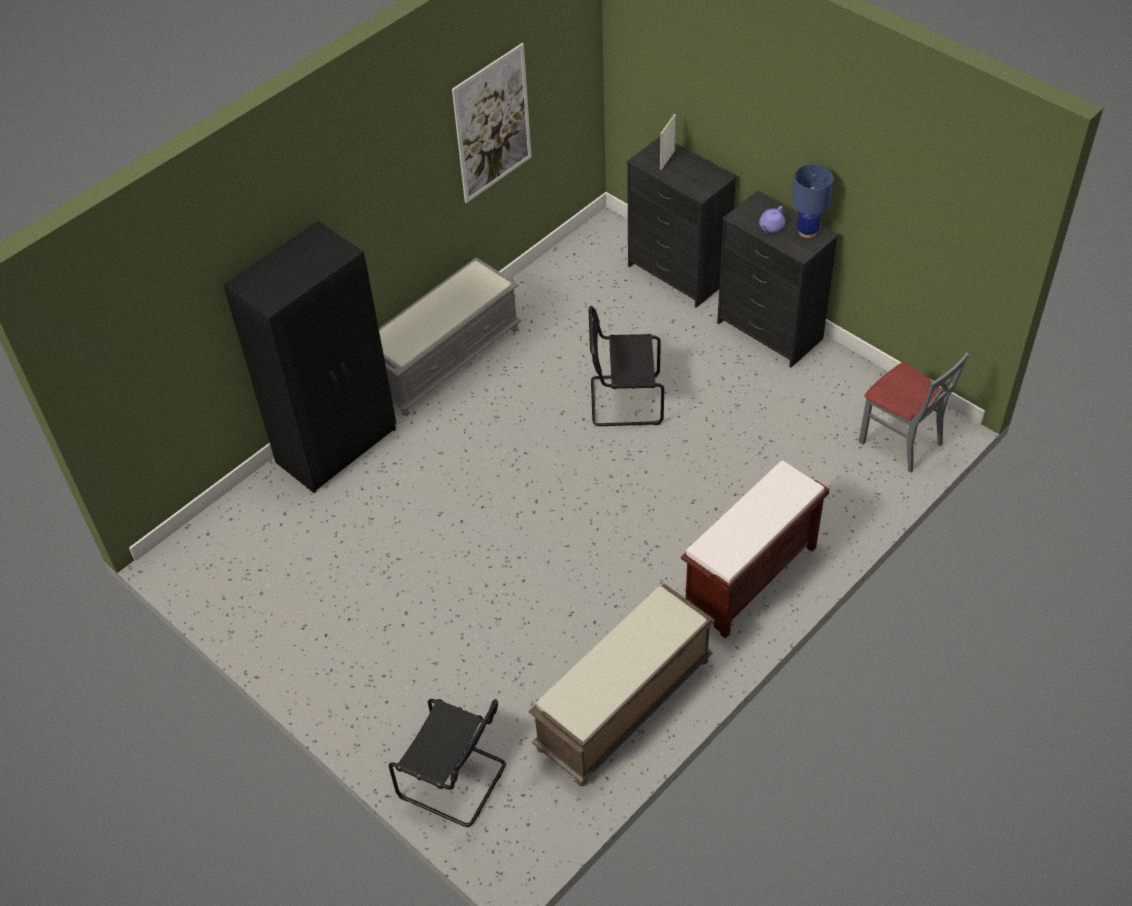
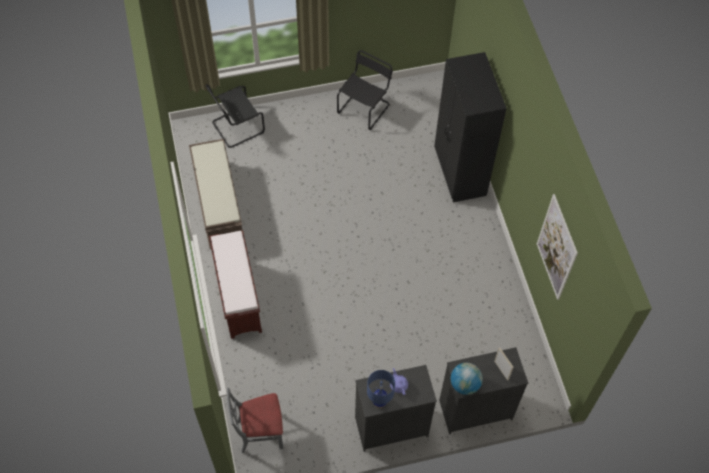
camera: 120 degrees right, 10 degrees up
grey bench [379,257,521,416] -> none
black chair [589,306,664,426] -> black chair moved to [337,50,393,130]
none -> globe [451,363,483,395]

